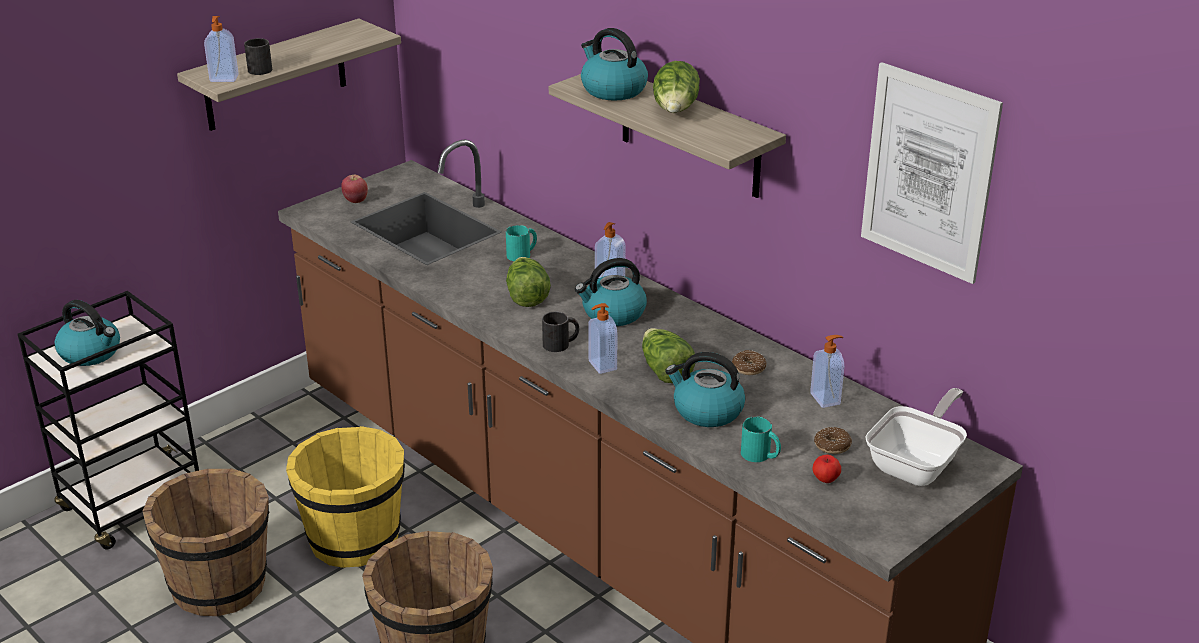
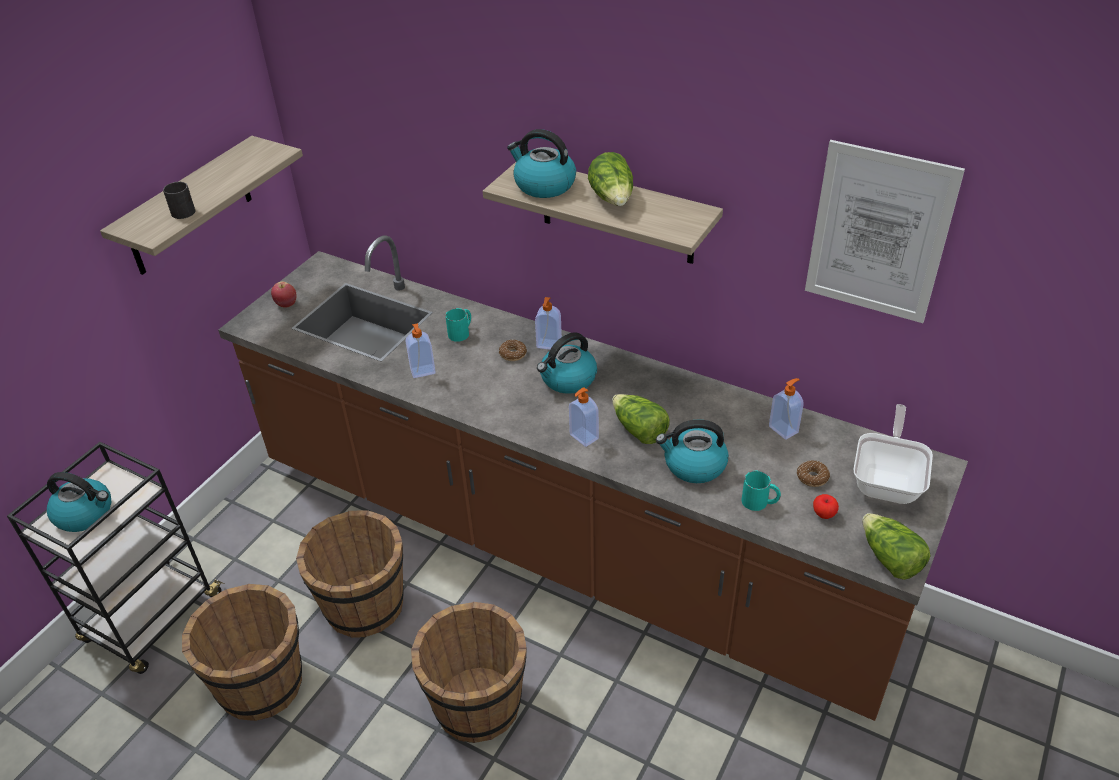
camera: 15 degrees left, 10 degrees up
soap dispenser [204,16,239,82] -> soap dispenser moved to [406,323,436,378]
yellow bucket [286,426,405,568] -> brown bucket [296,510,404,638]
lettuce [506,257,551,307] -> lettuce moved to [862,513,930,580]
black mug [542,312,579,352] -> none
donut [732,350,766,375] -> donut moved to [499,340,527,361]

